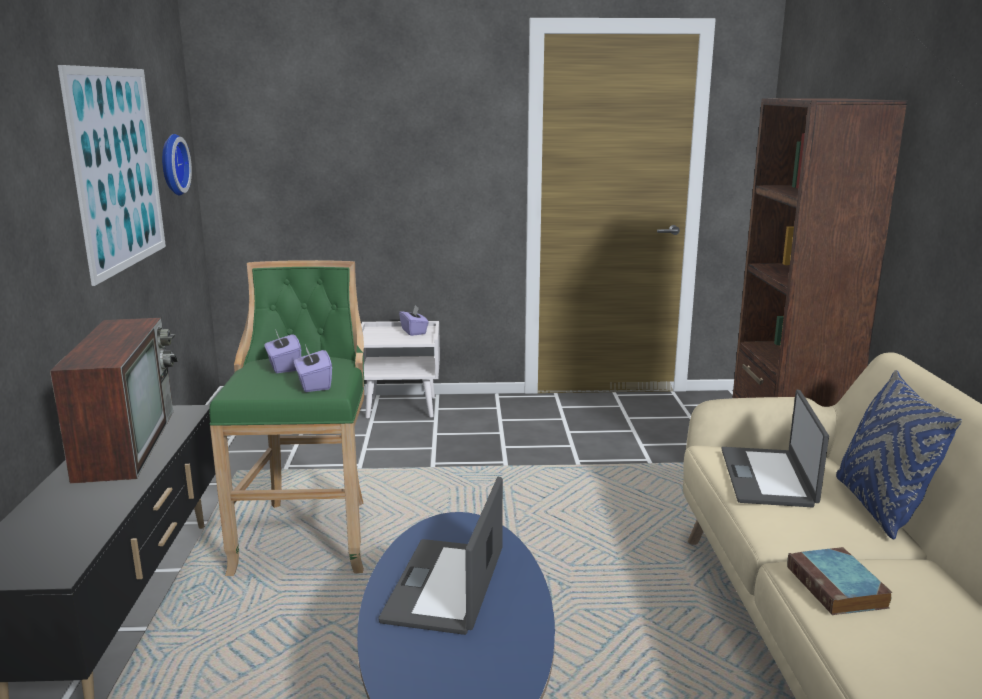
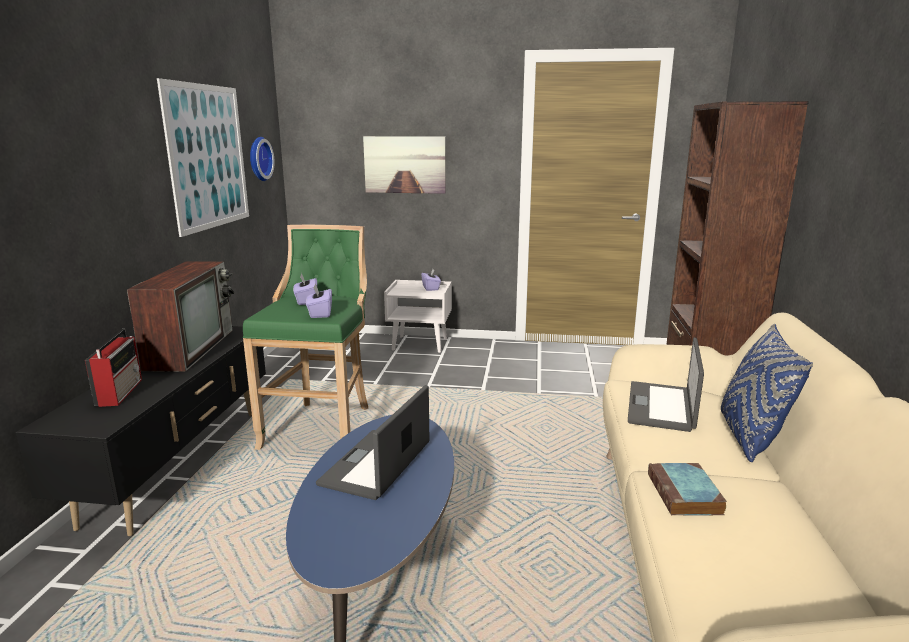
camera: 10 degrees right, 0 degrees up
none -> radio [85,329,142,407]
none -> picture [363,136,446,194]

